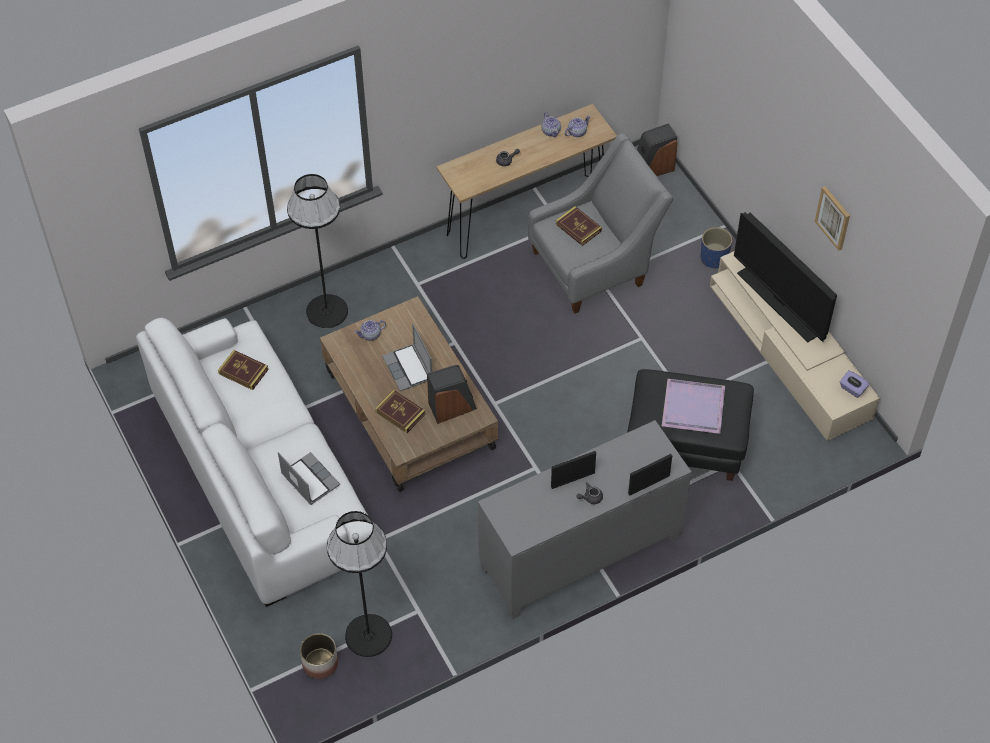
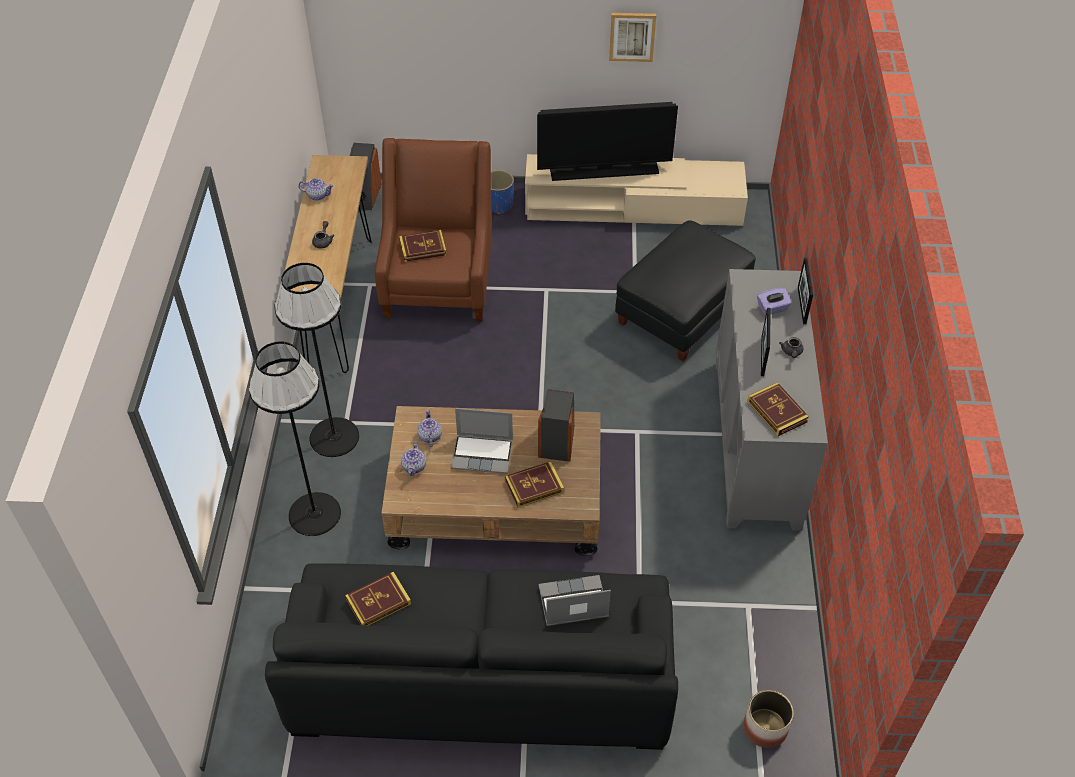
camera: 60 degrees left, 5 degrees down
white sofa [136,318,373,607] -> black sofa [265,563,678,750]
black floor lamp [327,511,392,657] -> black floor lamp moved to [274,263,359,457]
grey armchair [528,133,673,314] -> brown armchair [374,138,492,322]
teapot [565,115,591,137] -> teapot moved to [417,410,442,447]
purple tray [662,379,725,434] -> none
purple tissue box [840,370,869,398] -> purple tissue box moved to [757,288,792,316]
none -> book [747,382,809,436]

